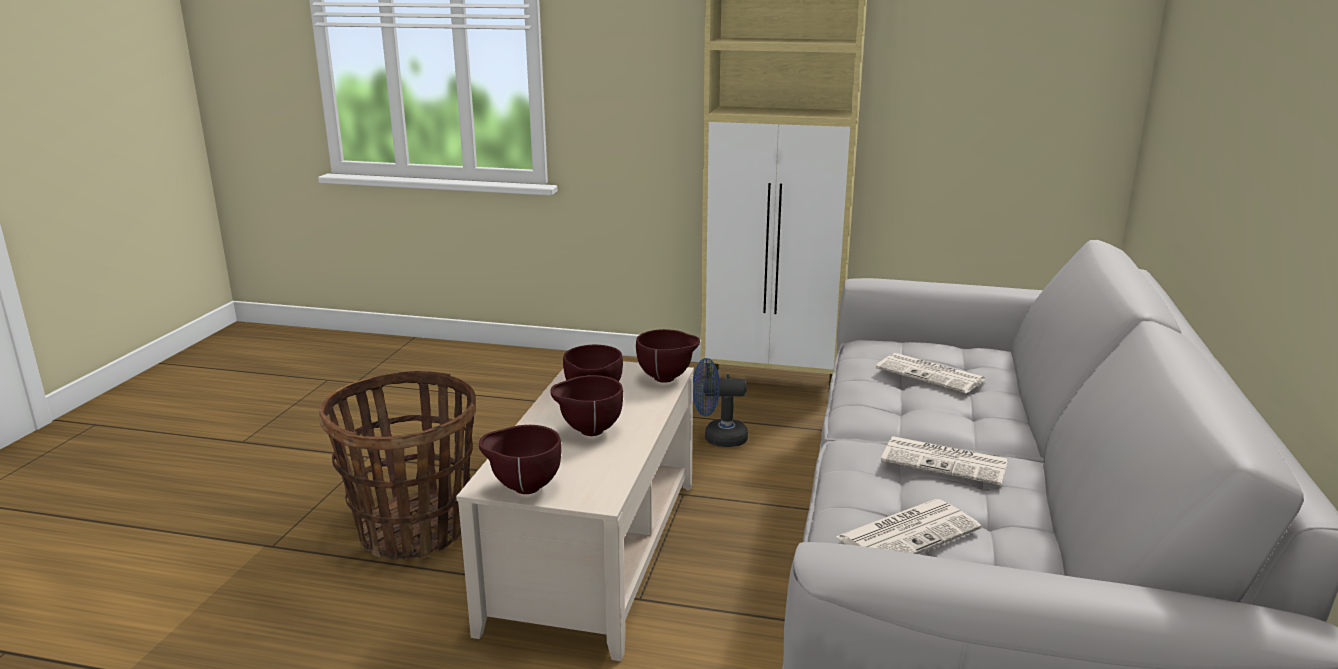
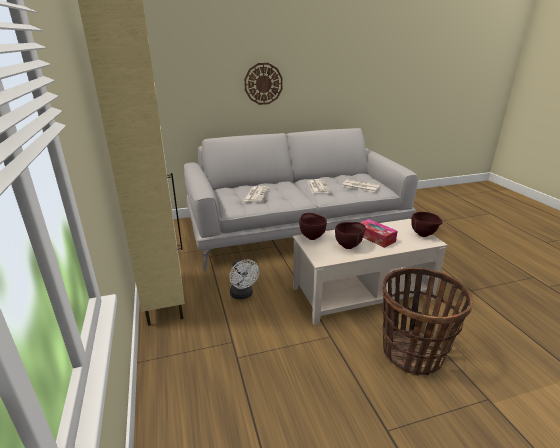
camera: 120 degrees left, 5 degrees up
brown bowl [550,375,623,436] -> tissue box [360,219,398,248]
blue fan [693,358,748,447] -> white fan [229,260,259,300]
none -> wall clock [244,63,283,105]

